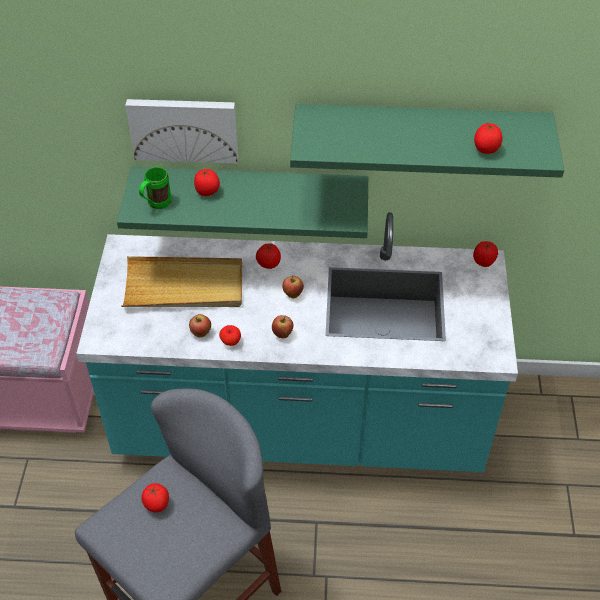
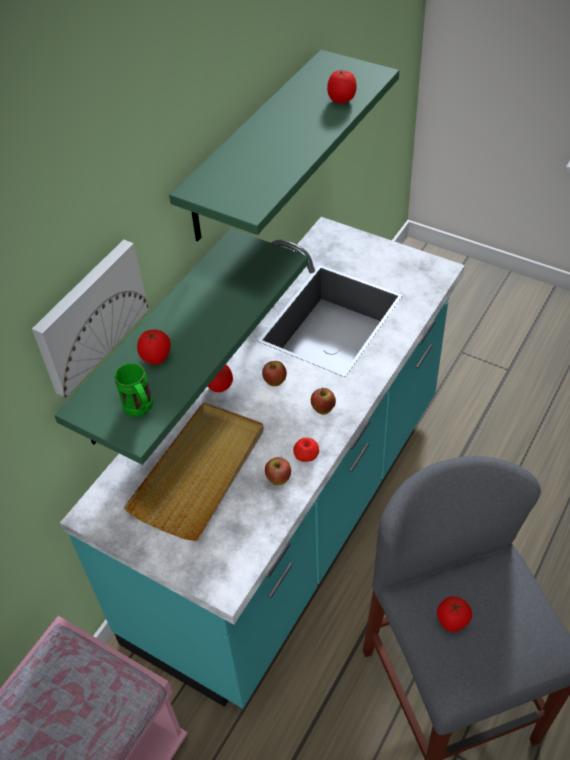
camera: 60 degrees left, 0 degrees up
tomato [473,241,498,267] -> none

